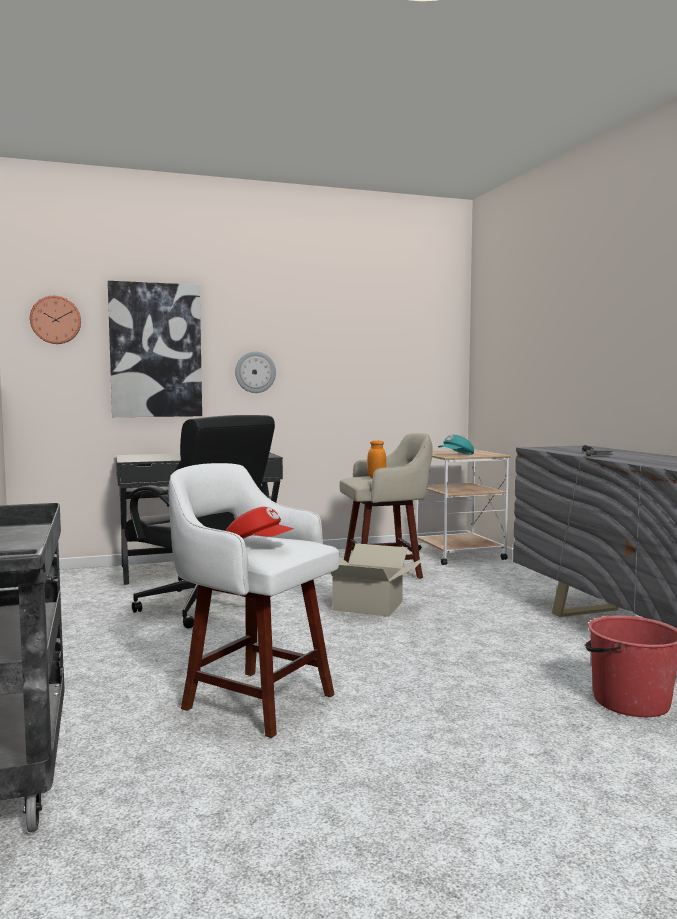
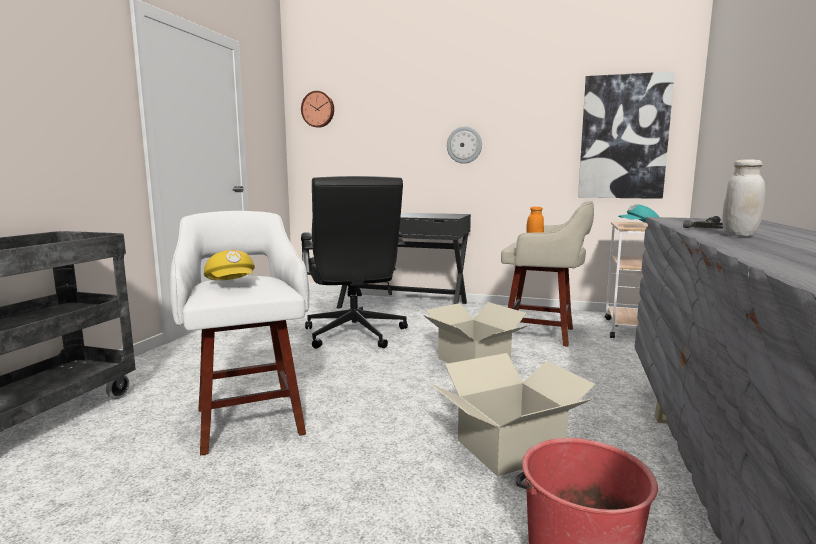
camera: 35 degrees right, 5 degrees up
picture [108,281,202,417] -> picture moved to [578,71,675,199]
red cap [226,507,293,539] -> yellow cap [204,250,255,280]
none -> cardboard box [431,353,596,477]
none -> white jar [722,160,766,236]

